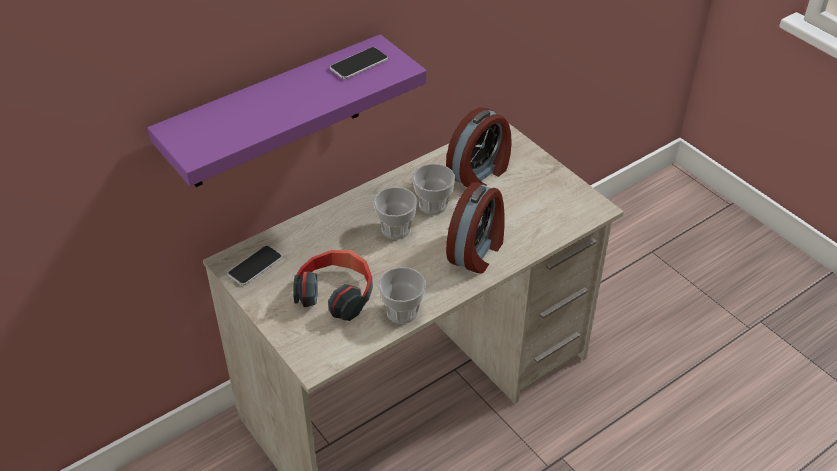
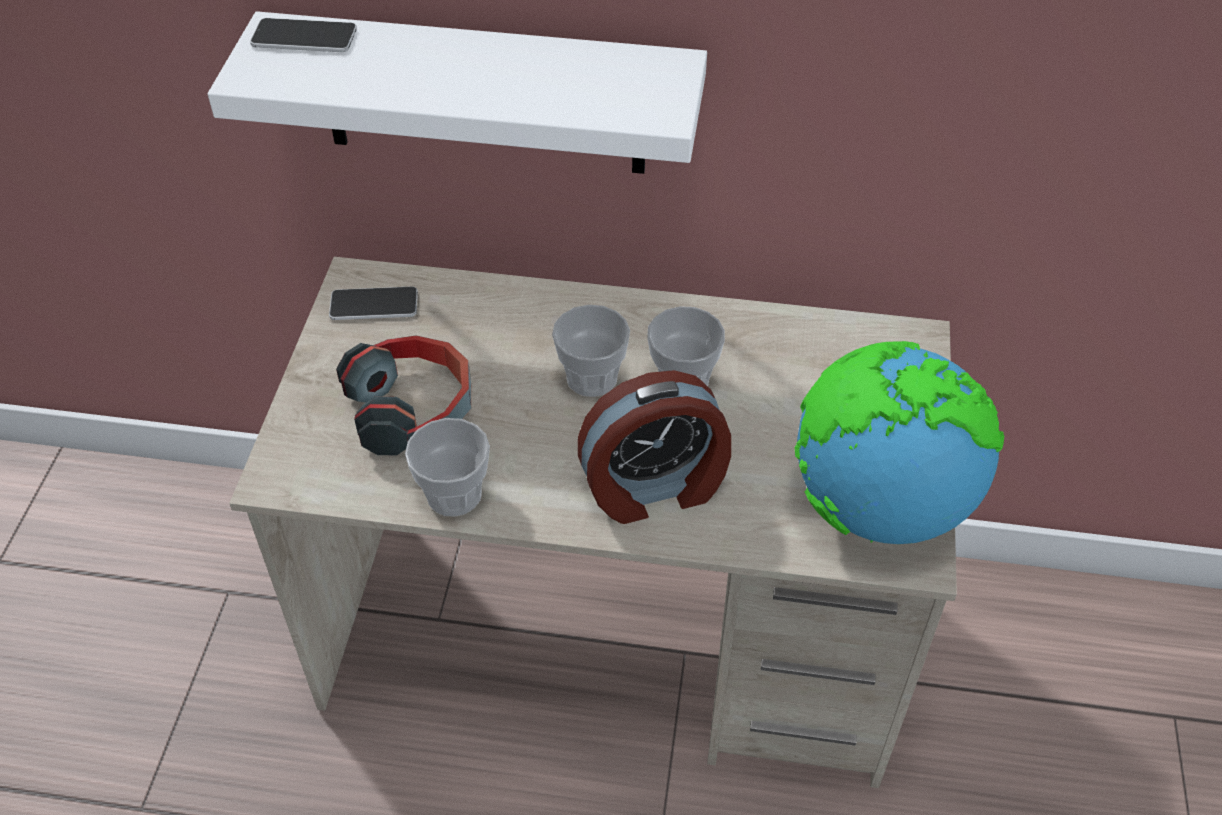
camera: 45 degrees right, 5 degrees up
purple shelf [147,34,427,187] -> white shelf [208,11,707,174]
phone [330,47,388,79] -> phone moved to [250,18,357,52]
alarm clock [446,107,512,187] -> none
none -> globe [794,341,1004,544]

